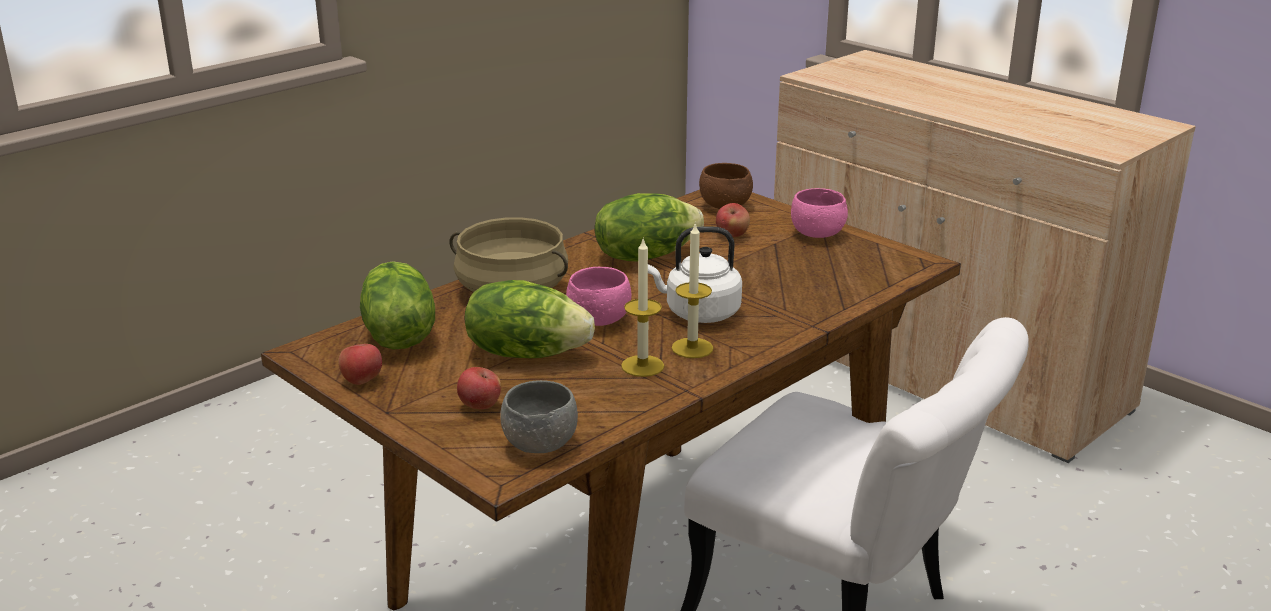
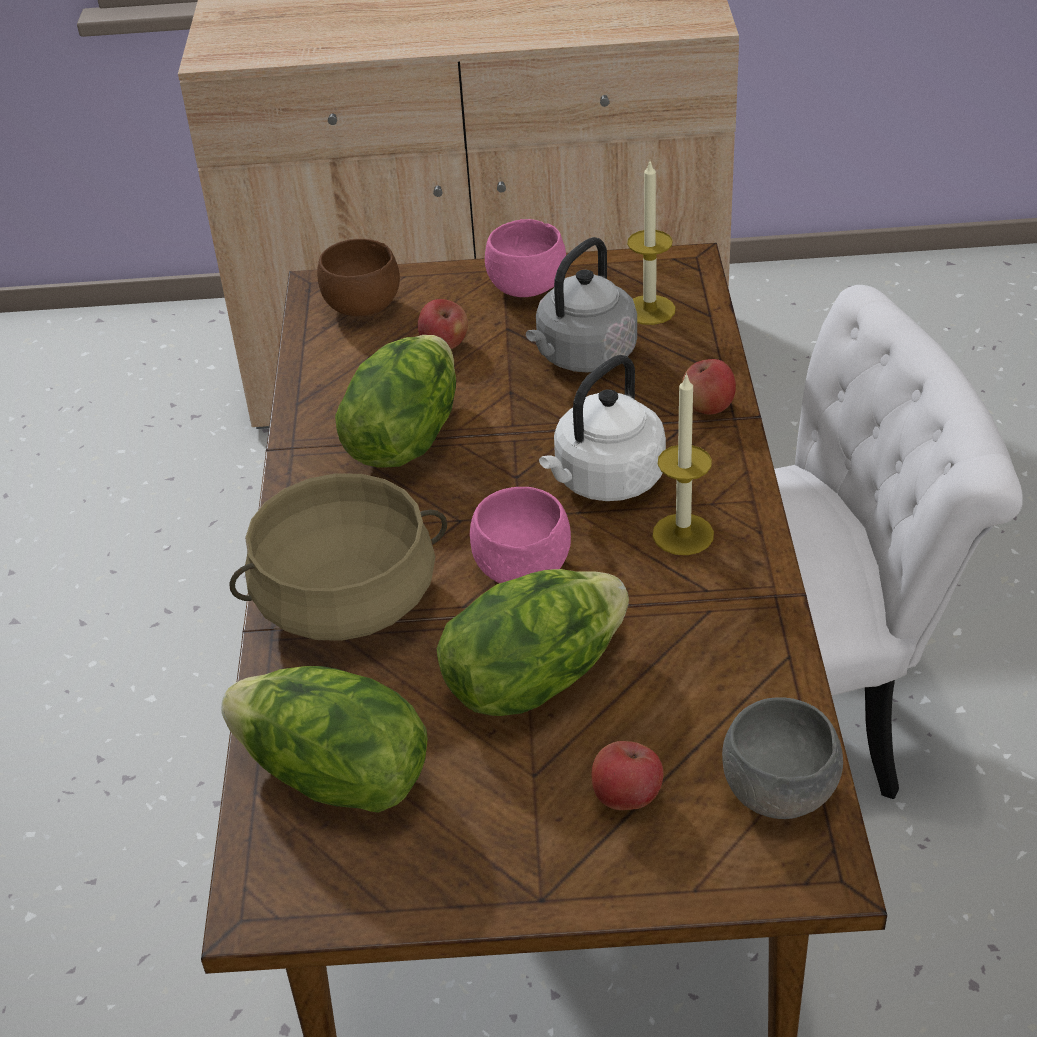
camera: 45 degrees left, 15 degrees up
apple [338,344,382,385] -> apple moved to [682,359,736,414]
candle [621,237,664,377] -> candle moved to [627,162,676,325]
none -> grey kettle [526,237,637,372]

